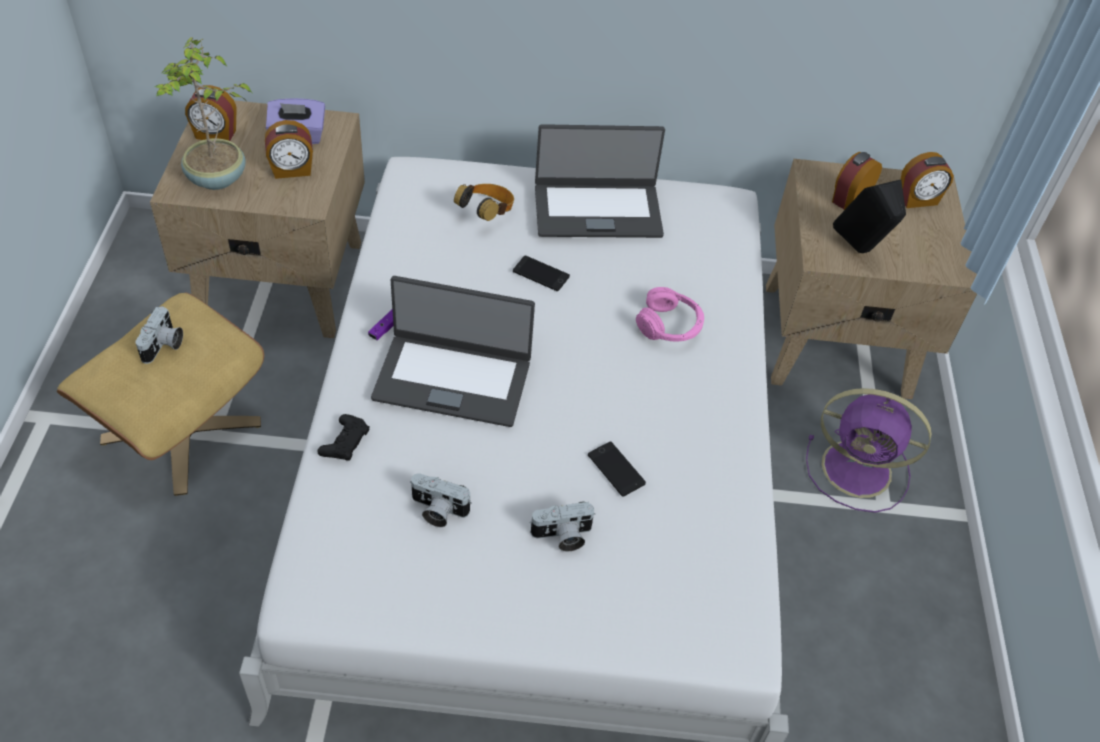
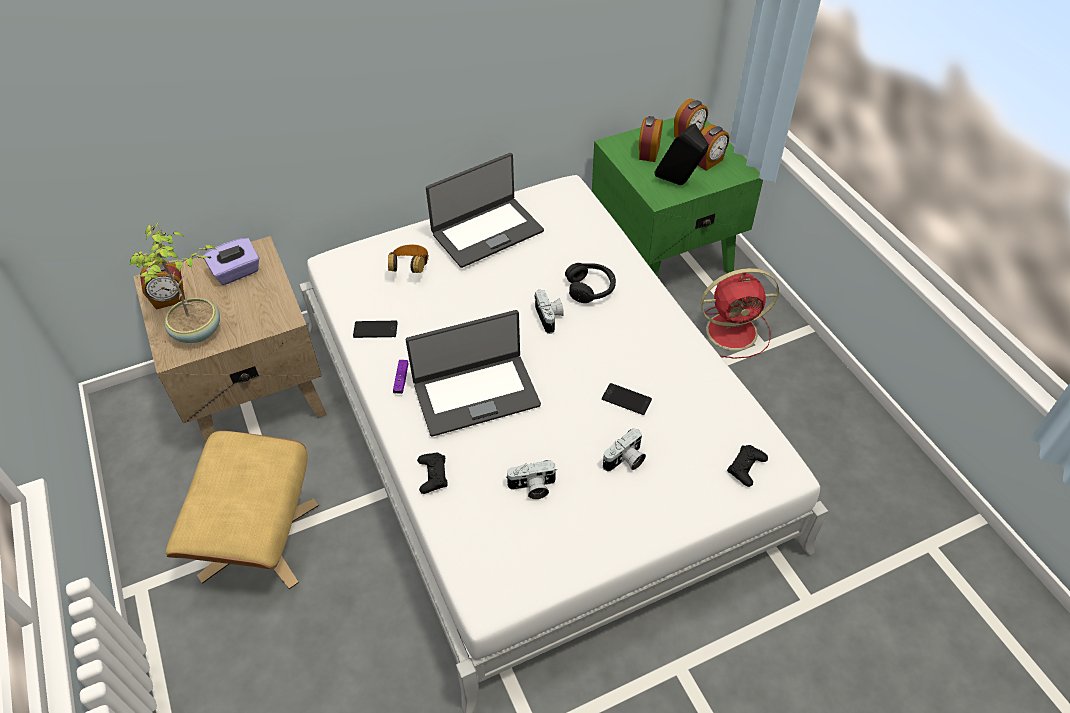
camera: 25 degrees left, 0 degrees up
camera [135,306,183,364] -> camera moved to [534,290,564,334]
alarm clock [265,120,313,179] -> alarm clock moved to [698,124,729,171]
phone [513,256,570,291] -> phone moved to [353,321,398,338]
pink headphones [636,287,704,342] -> black headphones [565,263,616,303]
beige nightstand [766,159,977,399] -> green nightstand [592,117,763,277]
purple fan [806,388,932,513] -> red fan [701,268,779,359]
none -> black game controller [727,445,768,487]

